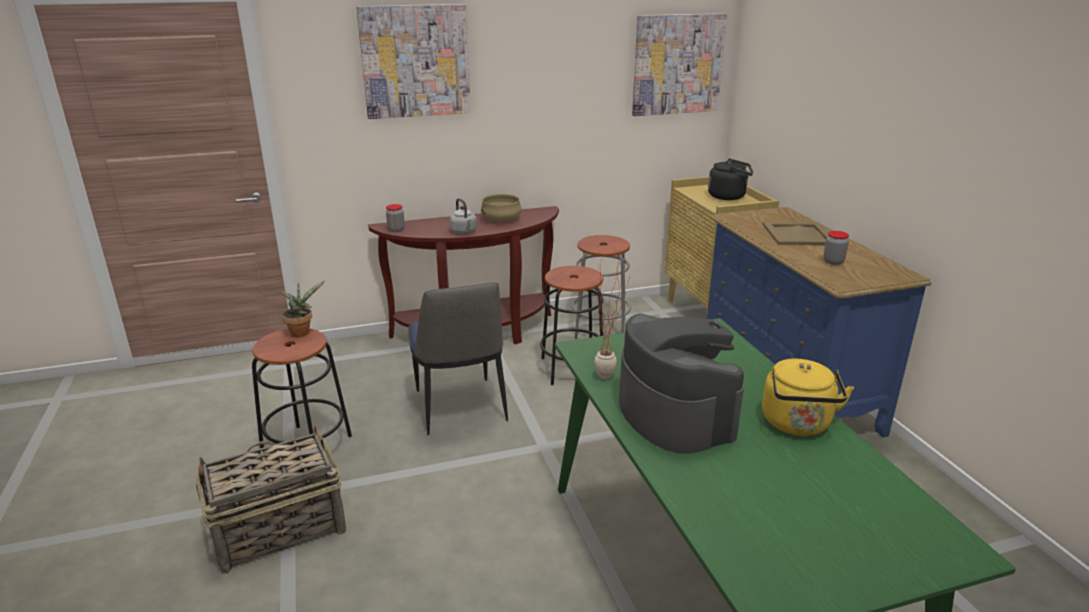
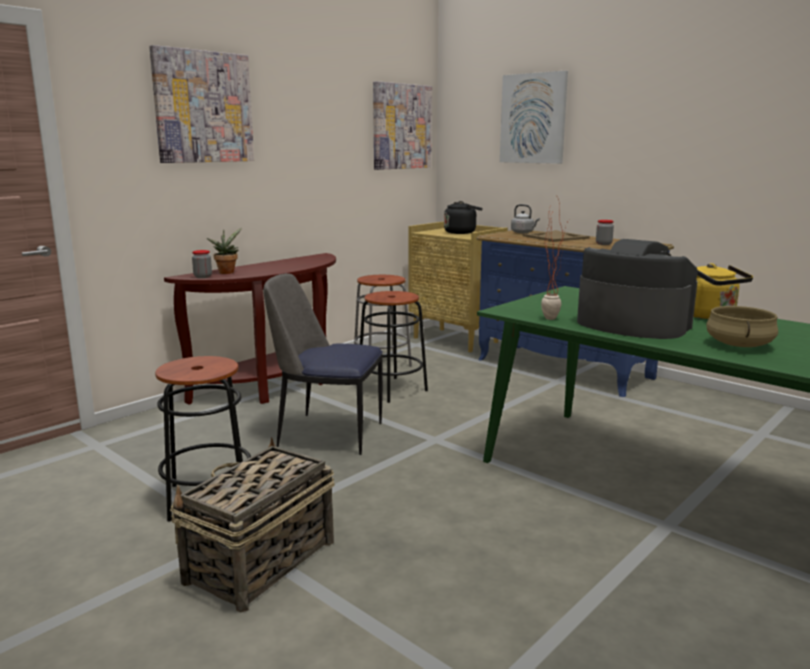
camera: 30 degrees left, 10 degrees down
potted plant [279,280,325,337] -> potted plant moved to [207,228,242,274]
chair [408,282,508,435] -> chair turned 150 degrees clockwise [263,273,383,455]
grey kettle [450,198,477,233] -> grey kettle moved to [511,204,540,233]
beige cooking pot [481,194,521,221] -> beige cooking pot moved to [706,306,778,347]
none -> picture [500,71,568,164]

